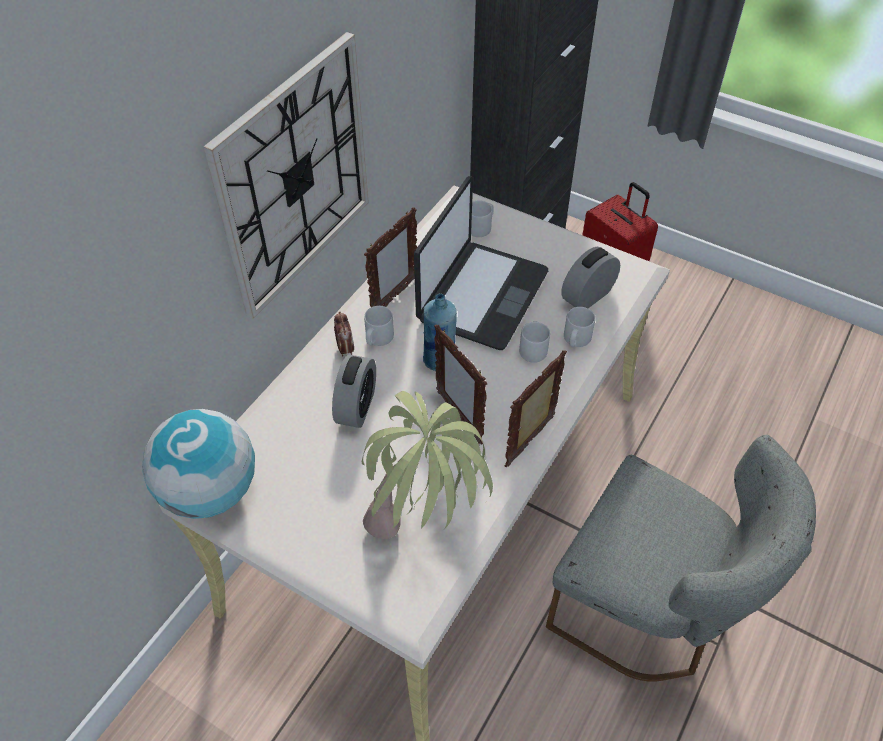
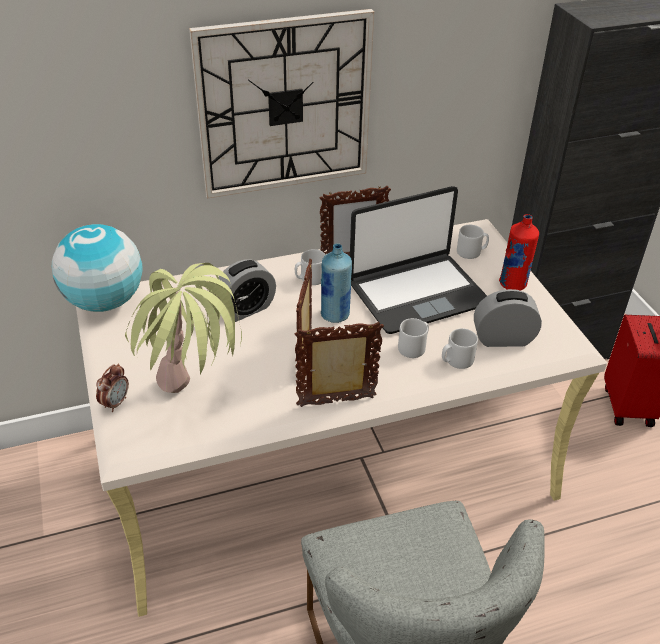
camera: 40 degrees right, 10 degrees down
alarm clock [334,311,354,356] -> alarm clock moved to [96,364,129,412]
none -> red bottle [499,214,539,291]

